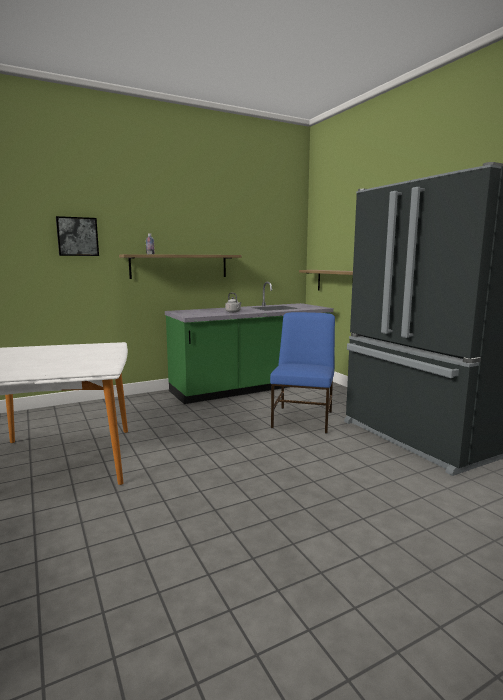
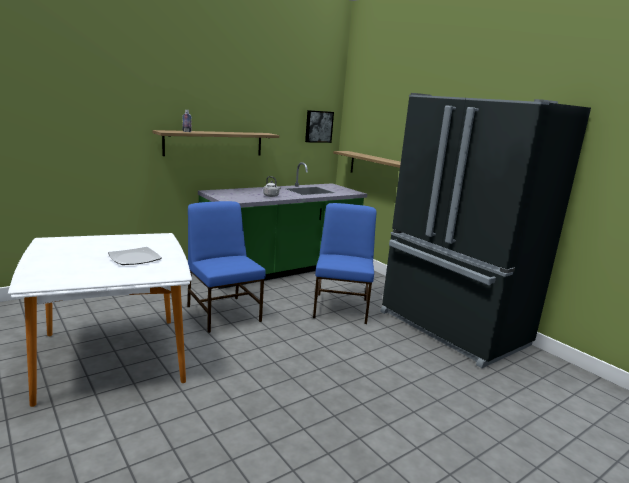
camera: 10 degrees left, 5 degrees up
picture [56,216,99,256] -> picture moved to [305,110,334,143]
none -> plate [108,247,162,265]
none -> blue chair [187,201,266,333]

